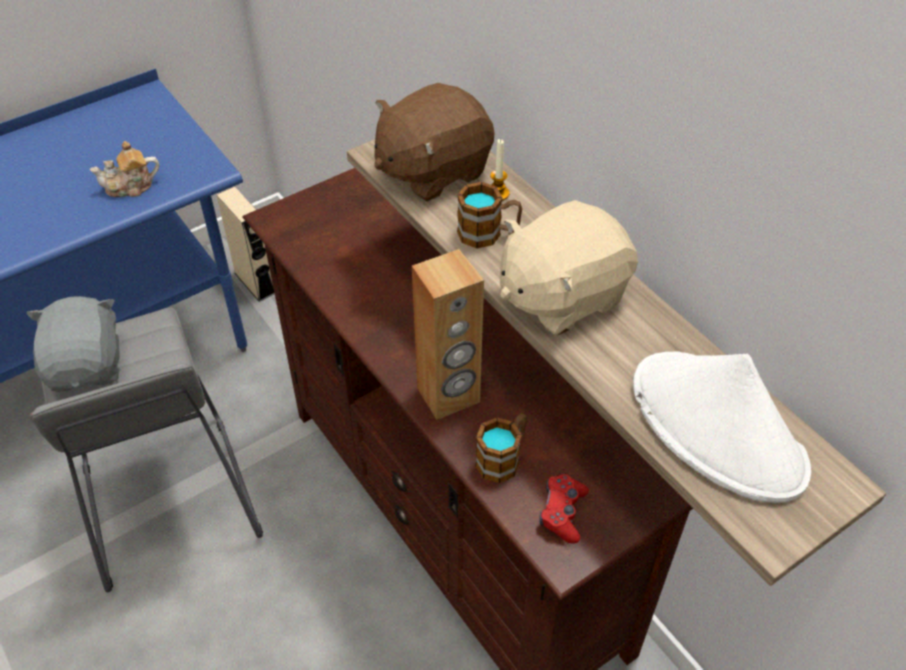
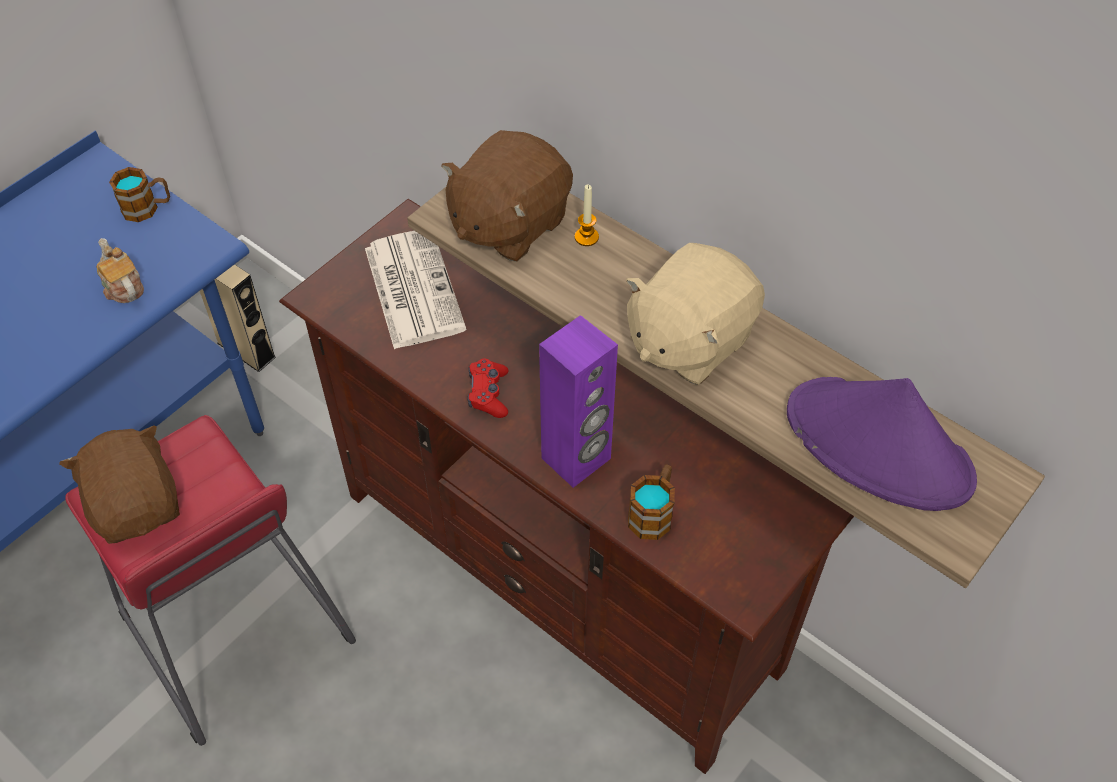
camera: 15 degrees left, 5 degrees up
grey plush toy [27,296,120,392] -> brown plush toy [59,425,180,544]
grey stool [30,308,263,592] -> red stool [65,415,356,746]
teapot [89,141,159,197] -> teapot turned 90 degrees clockwise [96,238,144,303]
brown speaker [412,249,484,420] -> purple speaker [539,315,618,488]
mug [457,182,522,248] -> mug moved to [109,167,170,222]
red game controller [539,474,589,544] -> red game controller moved to [468,358,509,418]
white hat [633,351,811,503] -> purple hat [787,377,977,511]
none -> newspaper [365,231,467,349]

